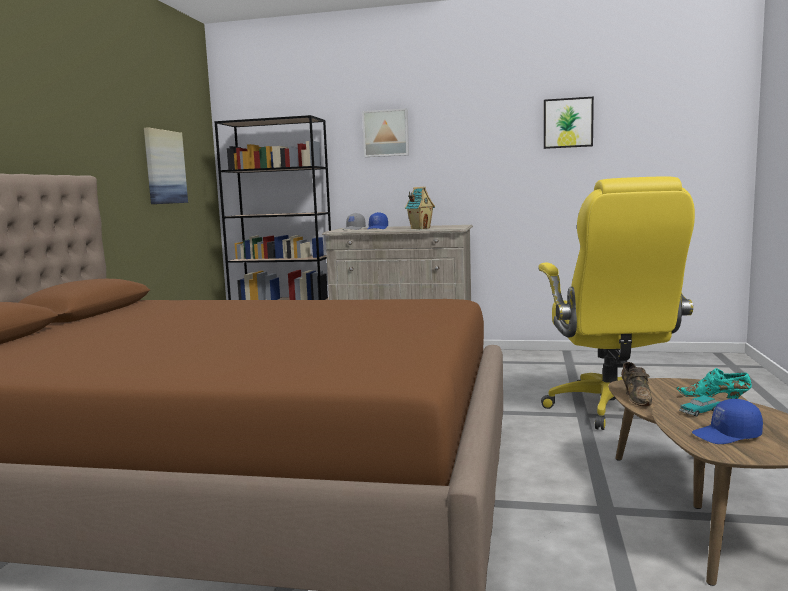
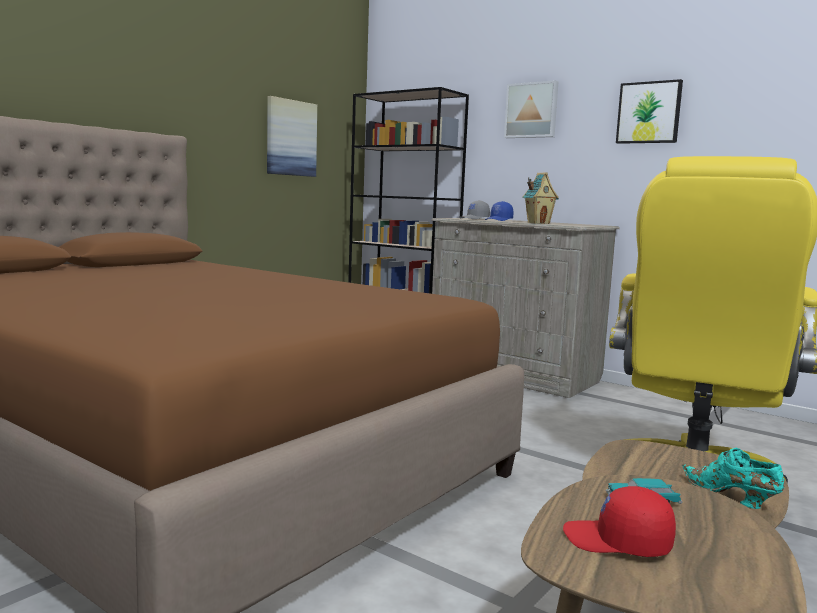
camera: 25 degrees right, 0 degrees up
picture [544,97,594,149] -> picture moved to [616,79,683,144]
brown shoe [621,362,652,406] -> none
blue cap [692,399,763,444] -> red cap [563,486,676,557]

